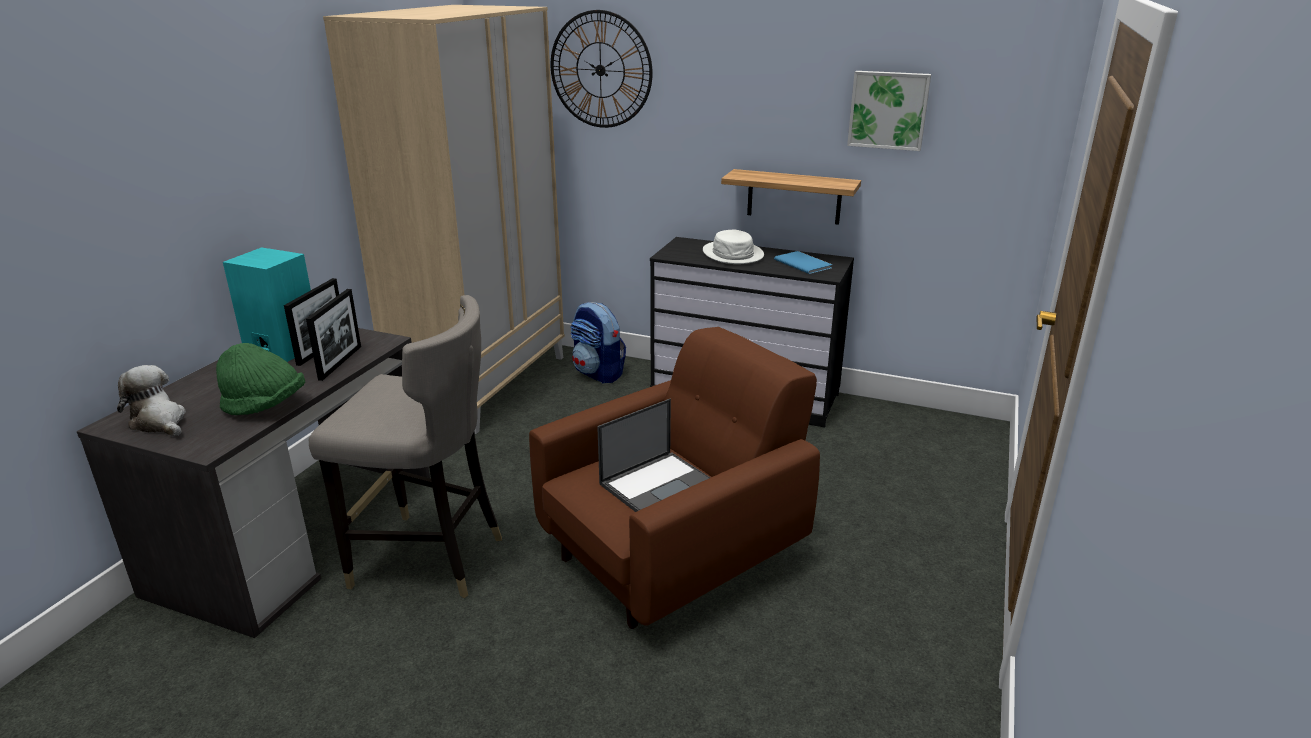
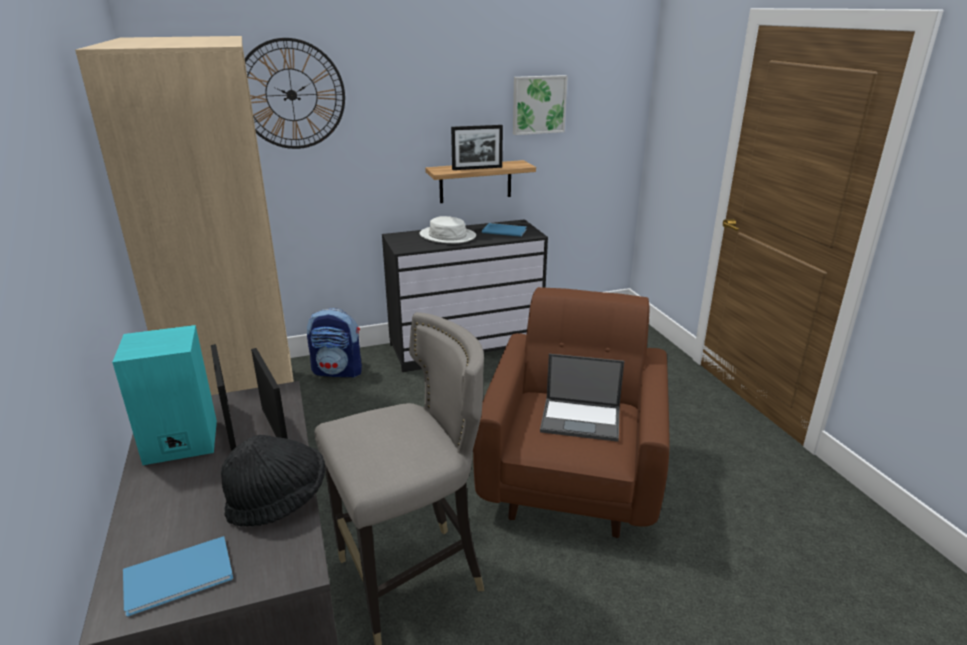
camera: 40 degrees left, 0 degrees up
plush toy [117,365,186,436] -> blue book [123,536,233,617]
green hat [216,343,305,415] -> black hat [221,435,325,526]
laptop [597,399,711,512] -> laptop turned 90 degrees clockwise [540,354,624,442]
none -> picture frame [451,125,503,170]

